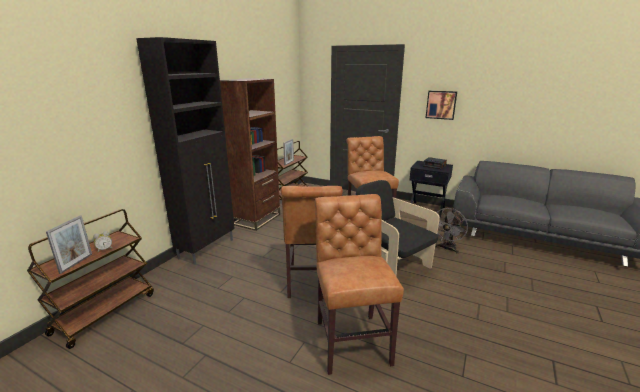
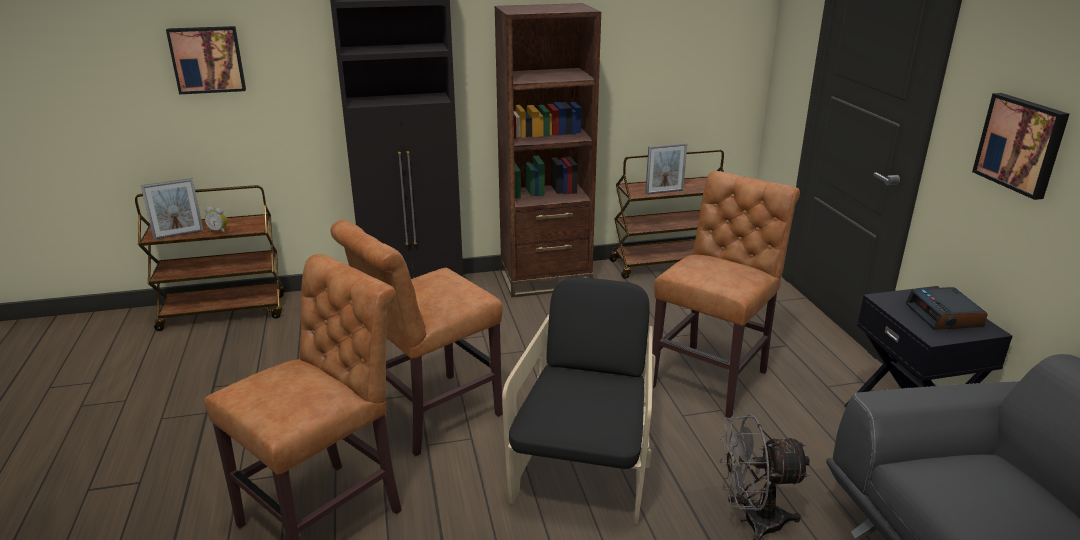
camera: 50 degrees right, 5 degrees up
none -> picture [166,26,246,94]

